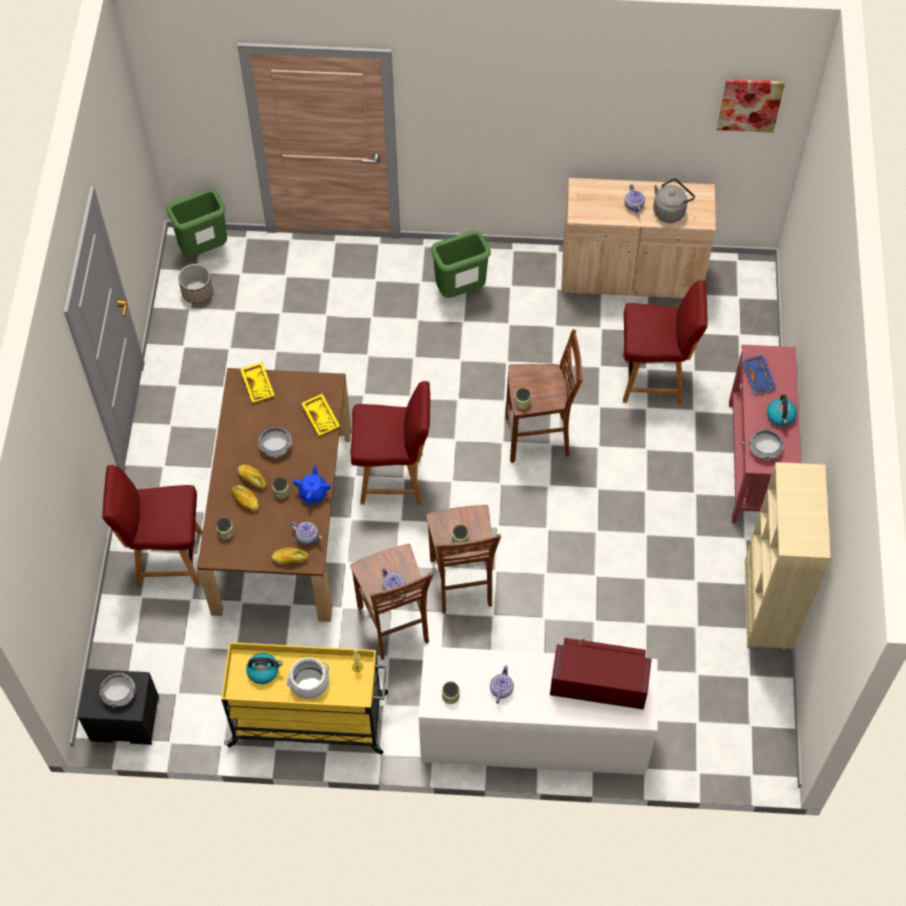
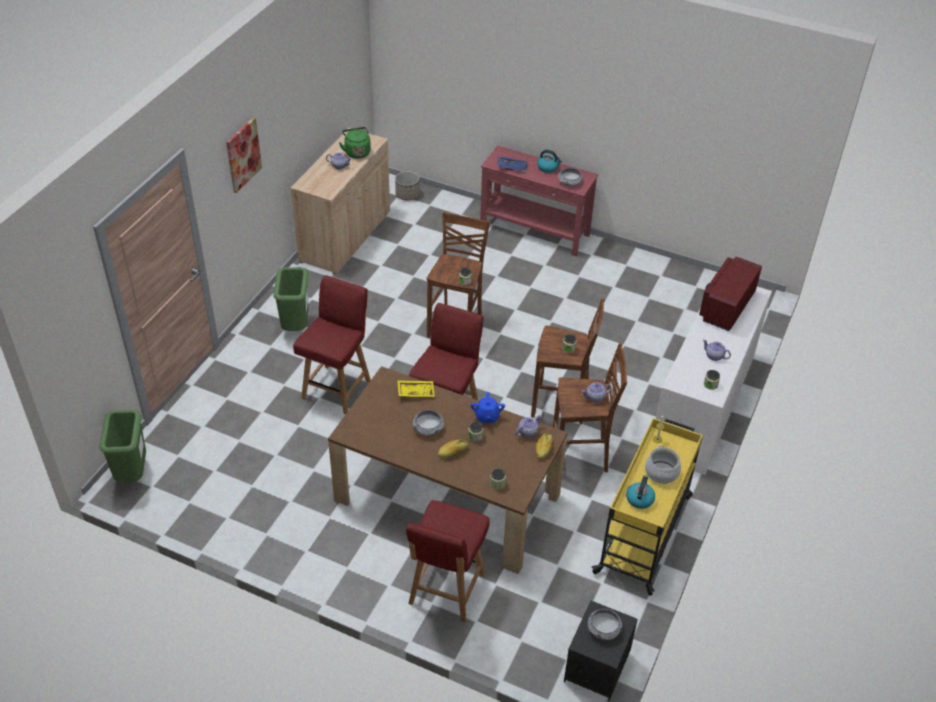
camera: 70 degrees left, 15 degrees down
planter [178,264,213,304] -> planter moved to [395,171,420,201]
bread [232,485,259,511] -> none
yellow tray [240,362,275,403] -> none
blue teapot [293,465,331,505] -> blue teapot turned 120 degrees counterclockwise [471,392,505,423]
red chair [622,280,707,405] -> red chair moved to [293,275,371,414]
grey kettle [653,178,695,223] -> green kettle [339,127,371,159]
picture [717,79,785,133] -> picture moved to [226,118,262,193]
beige bookcase [745,462,831,650] -> none

